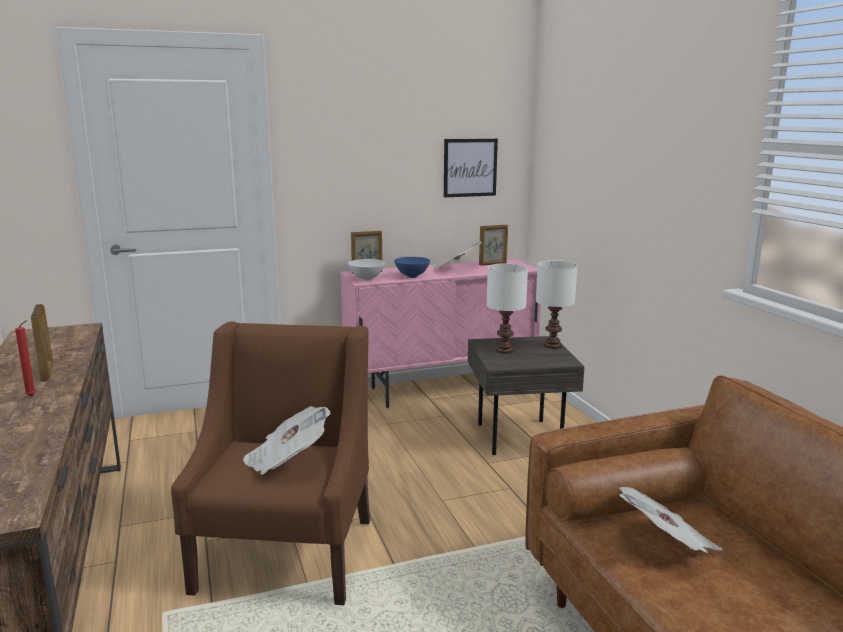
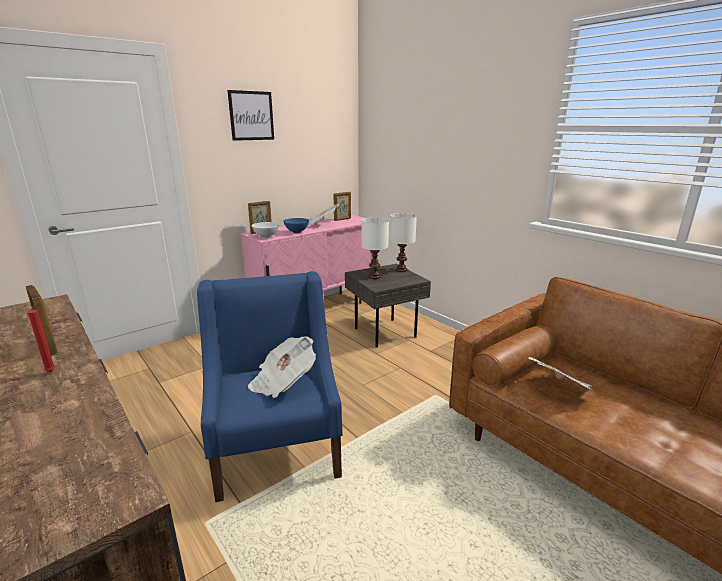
camera: 20 degrees left, 5 degrees up
brown armchair [171,321,370,605] -> blue armchair [197,271,343,502]
picture [444,139,498,197] -> picture moved to [227,90,274,141]

